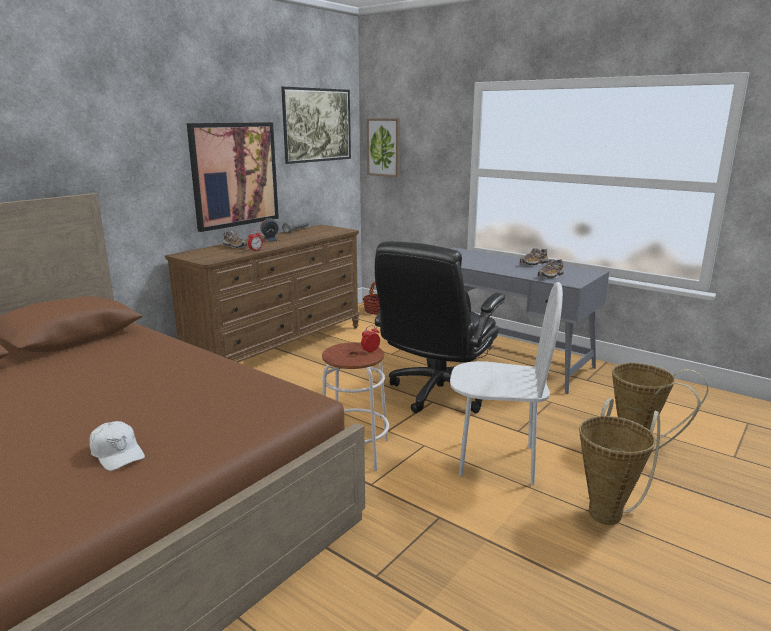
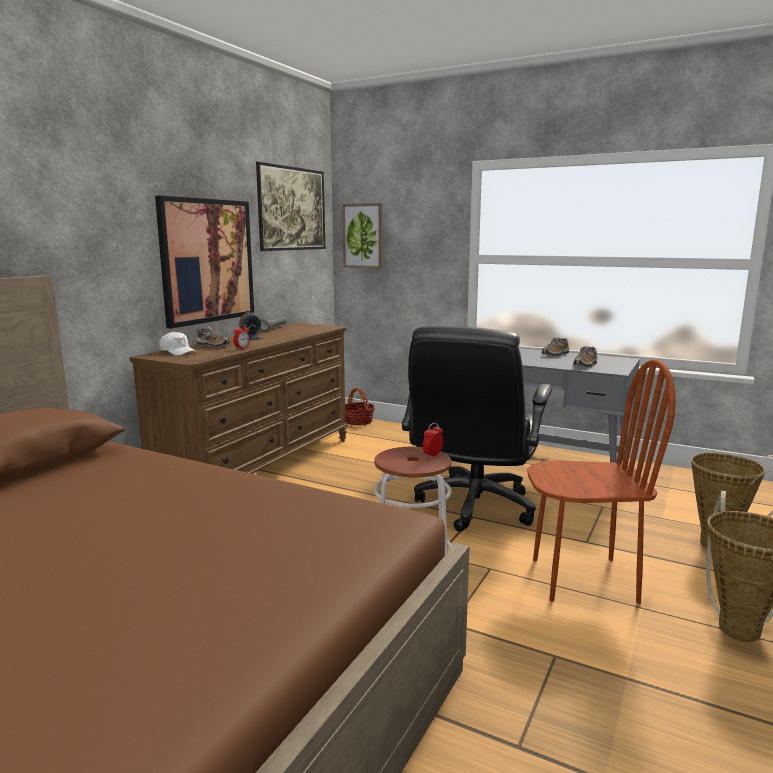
camera: 10 degrees left, 5 degrees down
white cap [90,421,145,471] -> white cap moved to [159,331,197,356]
white chair [450,282,563,485] -> brown chair [527,359,676,604]

